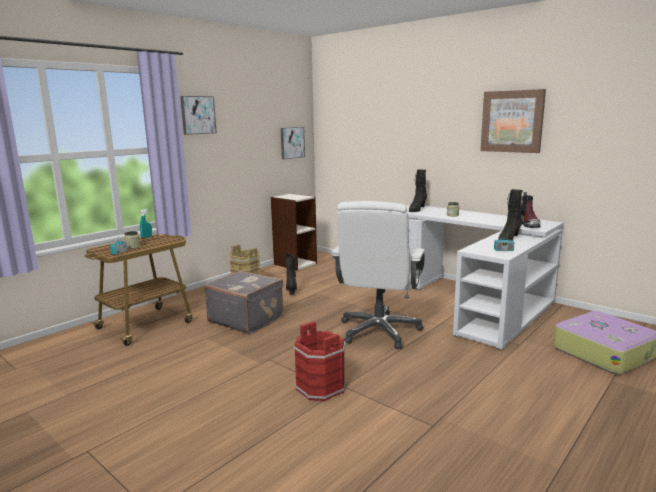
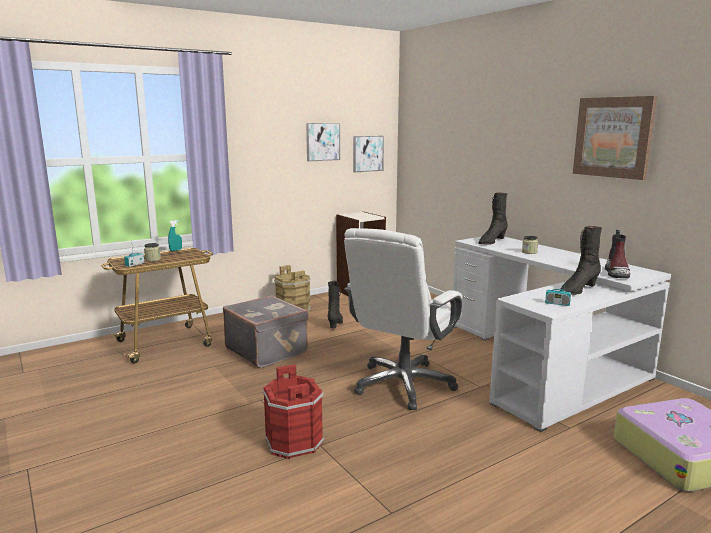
camera: 15 degrees right, 0 degrees up
picture [180,96,217,135] -> picture moved to [306,123,340,161]

